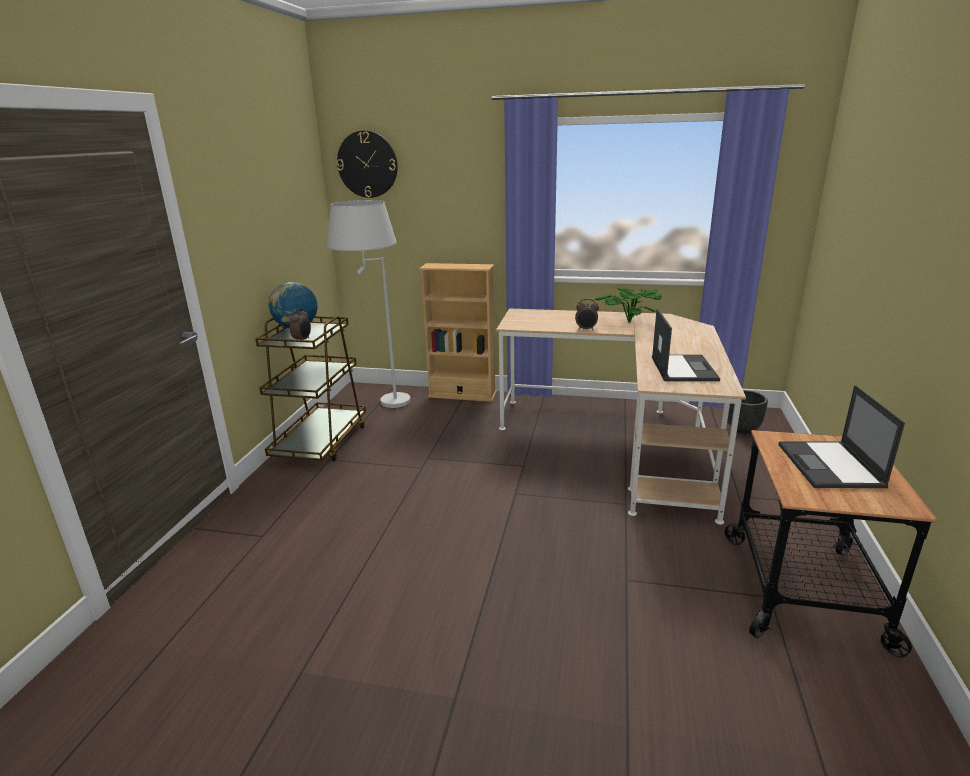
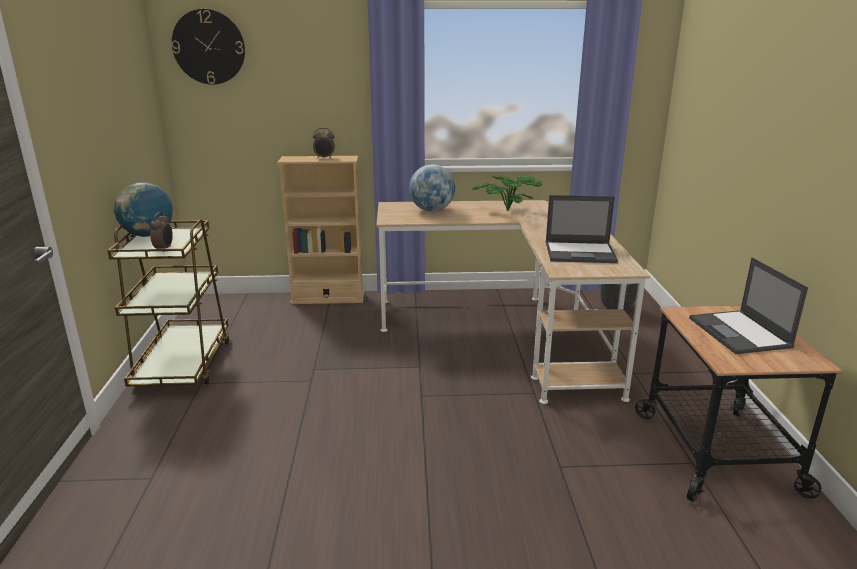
camera: 15 degrees left, 0 degrees up
white floor lamp [327,200,411,408] -> none
alarm clock [575,299,599,330] -> alarm clock moved to [313,128,335,159]
laptop [652,308,720,381] -> laptop turned 105 degrees clockwise [546,195,618,263]
none -> globe [409,165,455,212]

